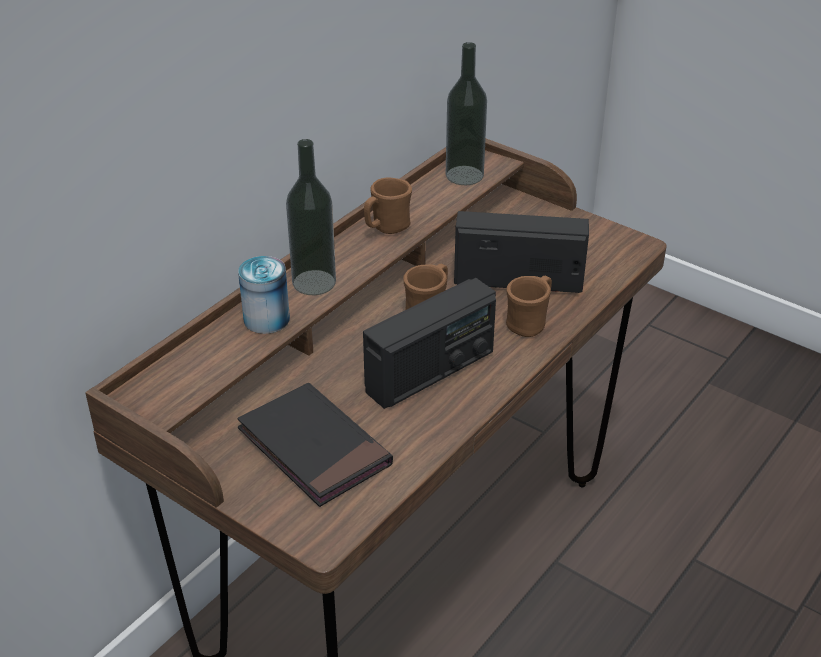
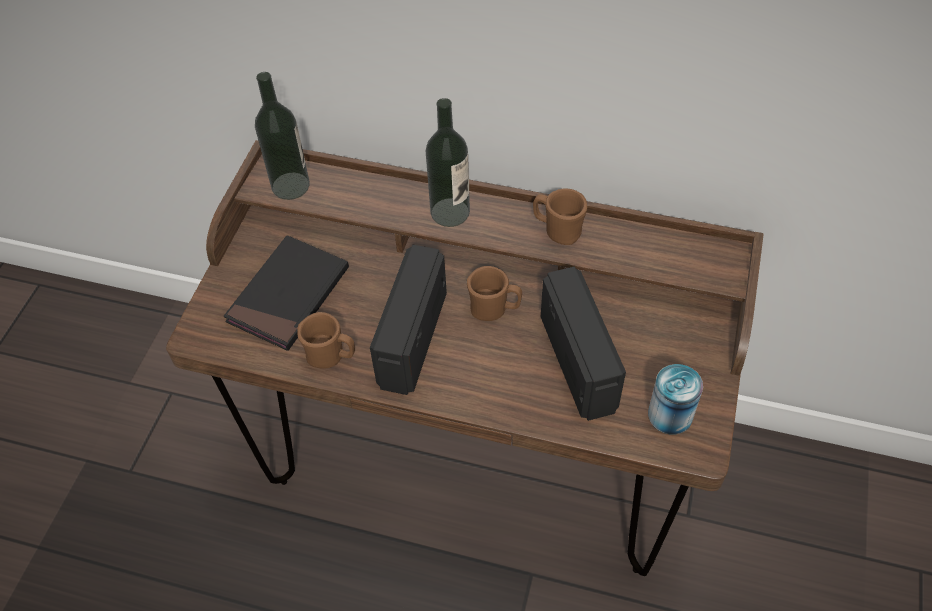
camera: 70 degrees right, 15 degrees up
can [238,256,290,334] -> can moved to [648,364,703,435]
radio [363,278,496,409] -> radio turned 75 degrees clockwise [370,245,447,395]
bottle [446,42,487,185] -> bottle moved to [255,72,310,200]
brown mug [506,276,552,337] -> brown mug moved to [297,312,355,369]

